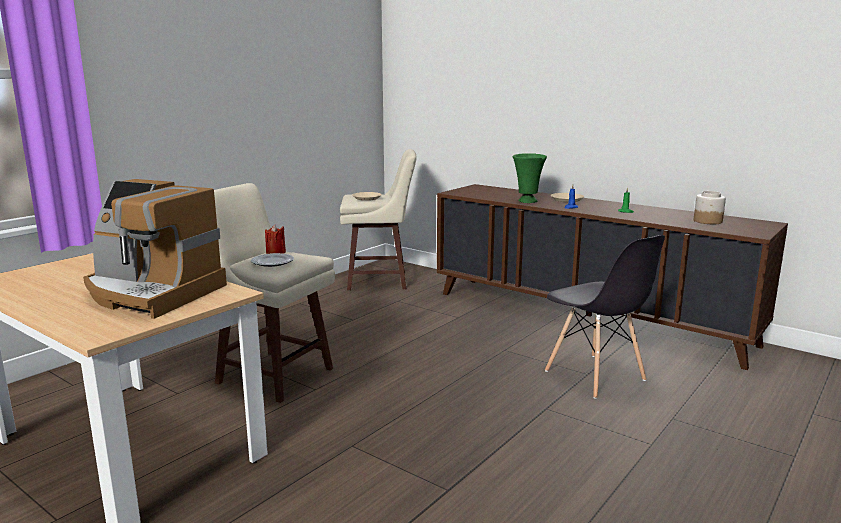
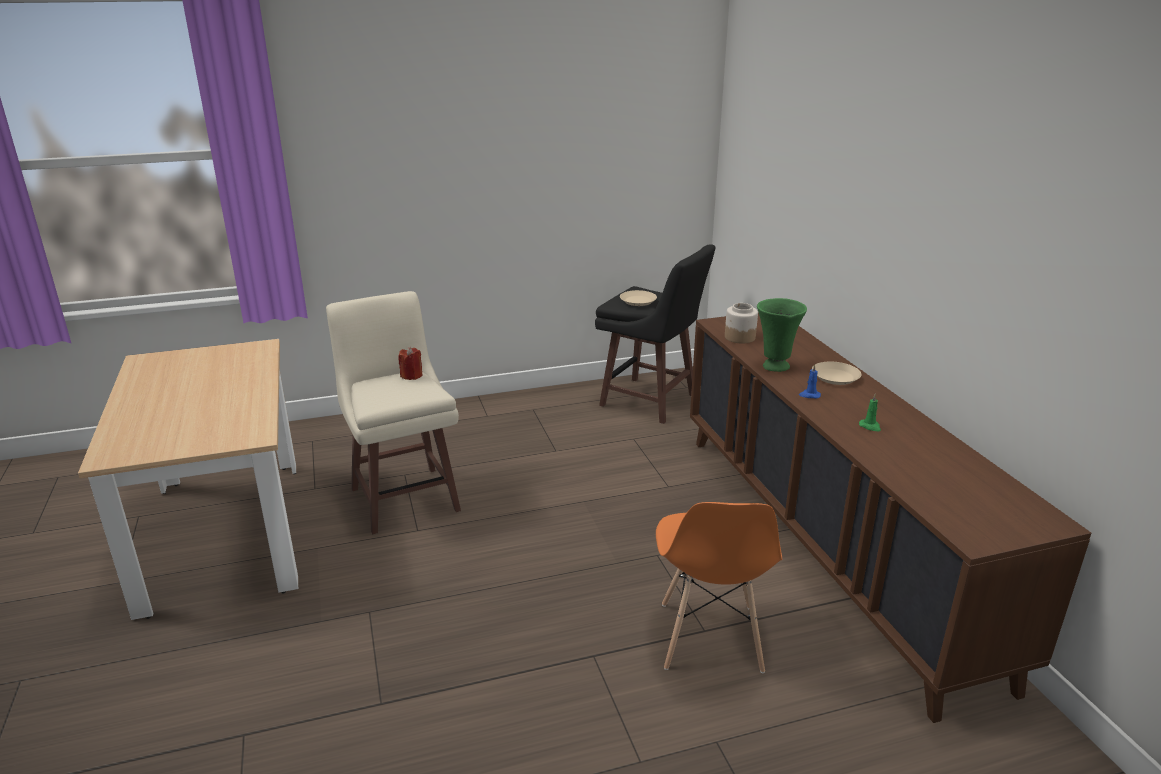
camera: 35 degrees right, 10 degrees up
coffee machine [83,179,227,319] -> none
plate [251,253,294,267] -> none
beige stool [340,149,417,291] -> black stool [595,244,716,424]
grey chair [545,235,665,399] -> orange chair [656,502,782,673]
jar [694,191,726,224] -> jar moved to [725,303,758,344]

